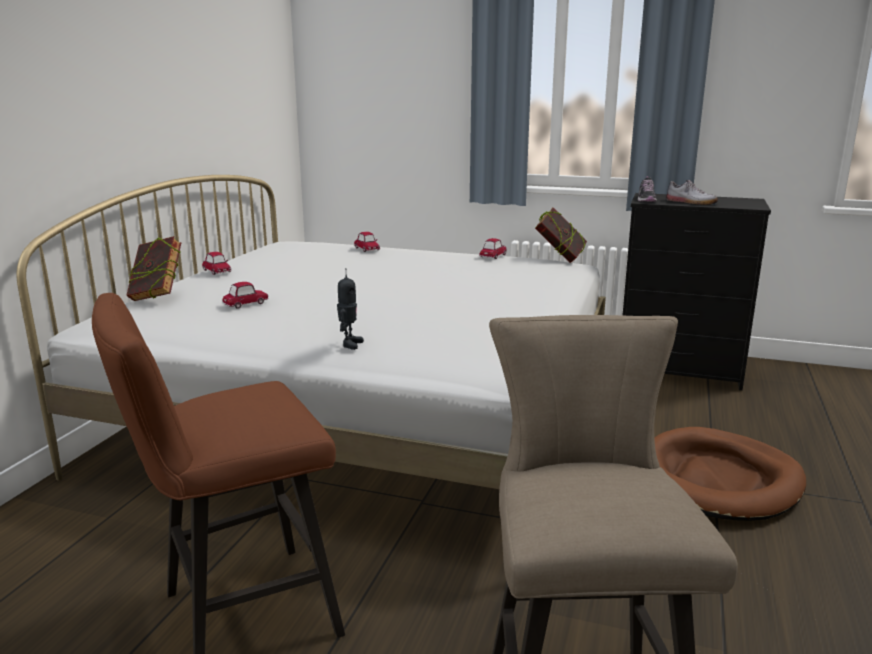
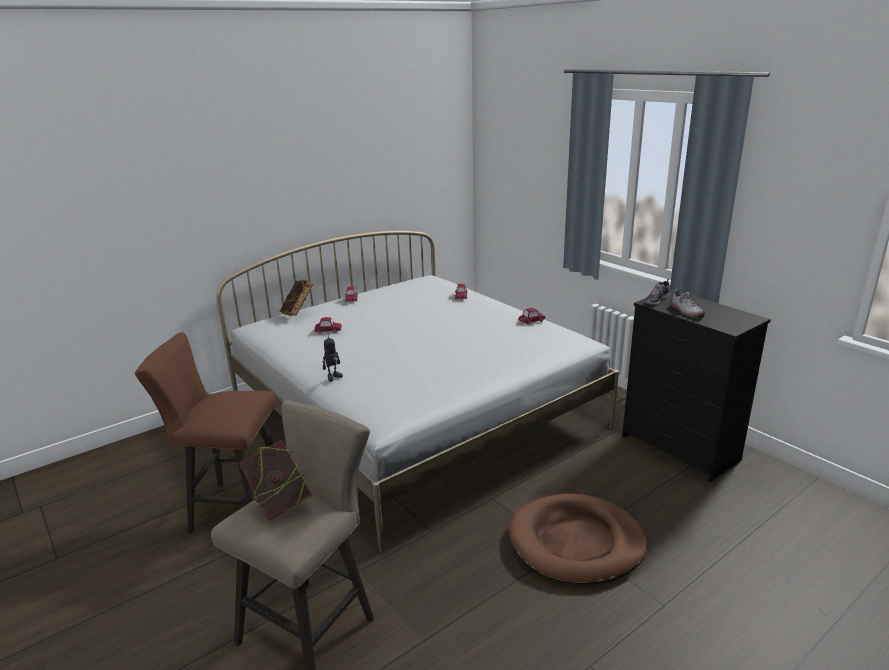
camera: 35 degrees right, 5 degrees up
book [535,208,587,263] -> book moved to [239,440,312,521]

